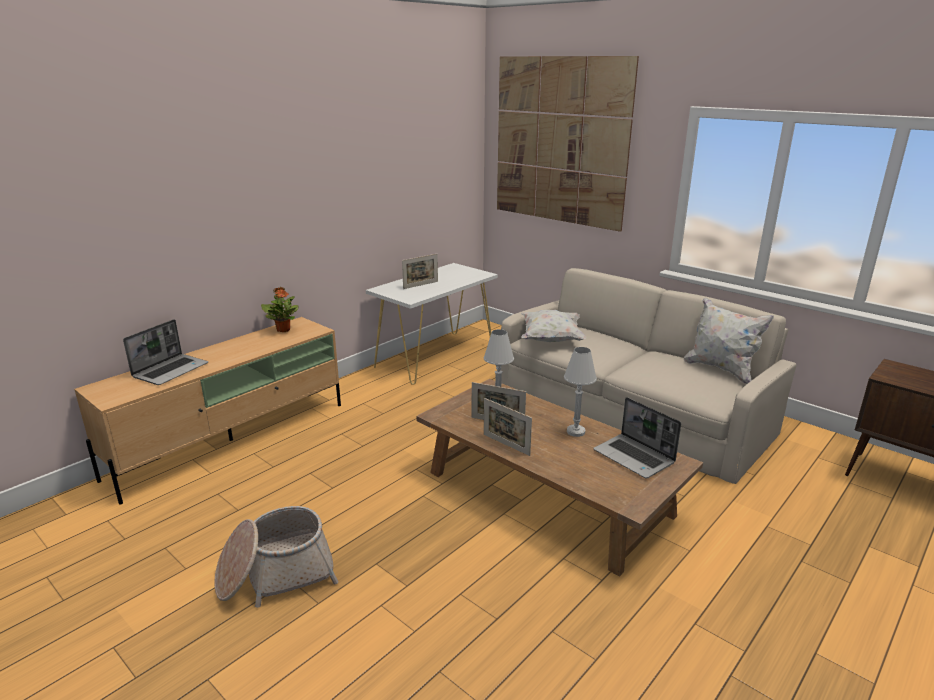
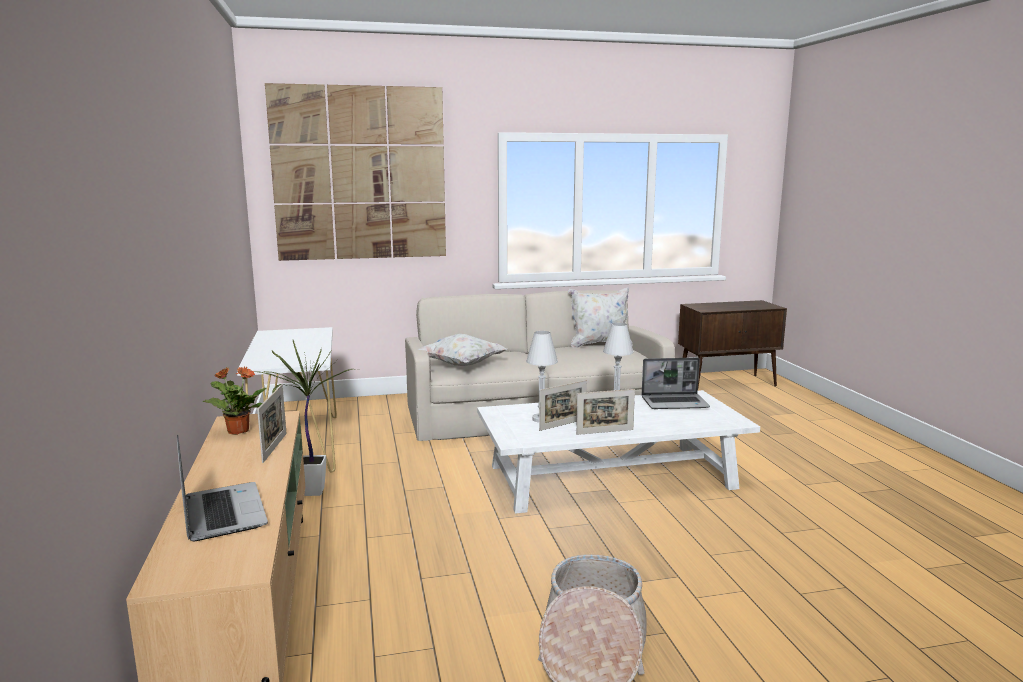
camera: 55 degrees left, 10 degrees down
picture frame [402,254,438,289] -> picture frame moved to [257,384,287,463]
brown coffee table [416,379,703,576] -> white coffee table [477,390,760,514]
none -> potted plant [260,340,357,496]

